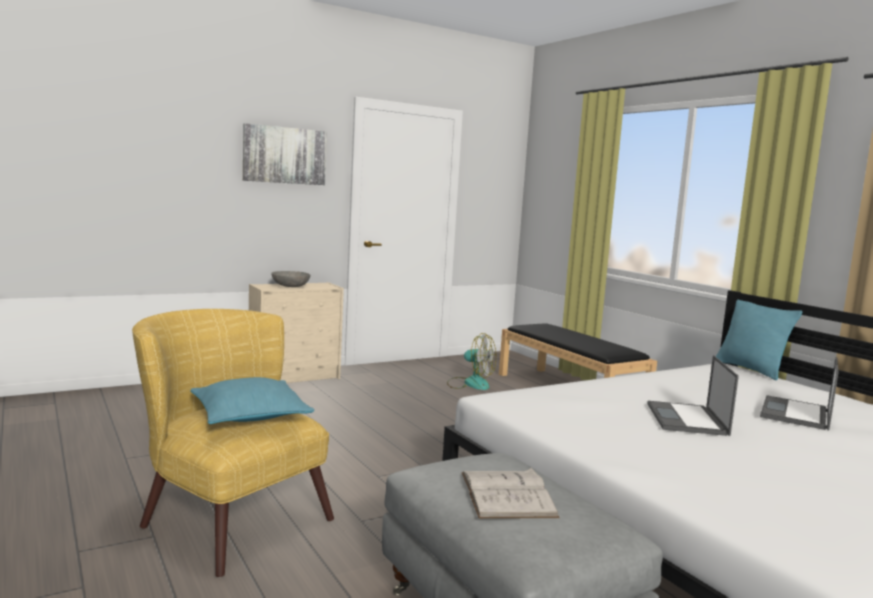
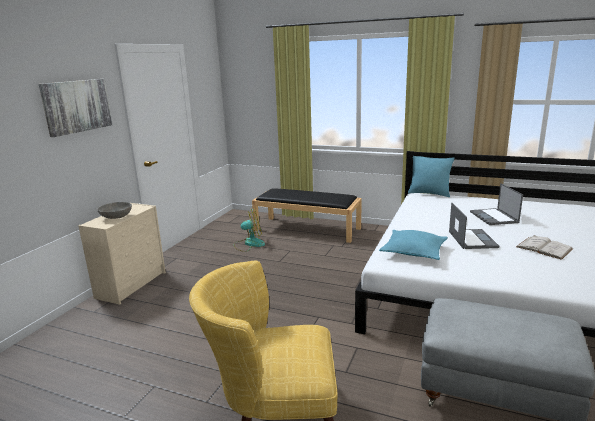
camera: 35 degrees left, 10 degrees up
turquoise pillow [190,377,315,424] -> turquoise pillow moved to [379,230,448,260]
white book [462,467,560,519] -> white book moved to [516,235,573,260]
laptop [647,355,739,436] -> laptop turned 150 degrees counterclockwise [449,203,499,249]

